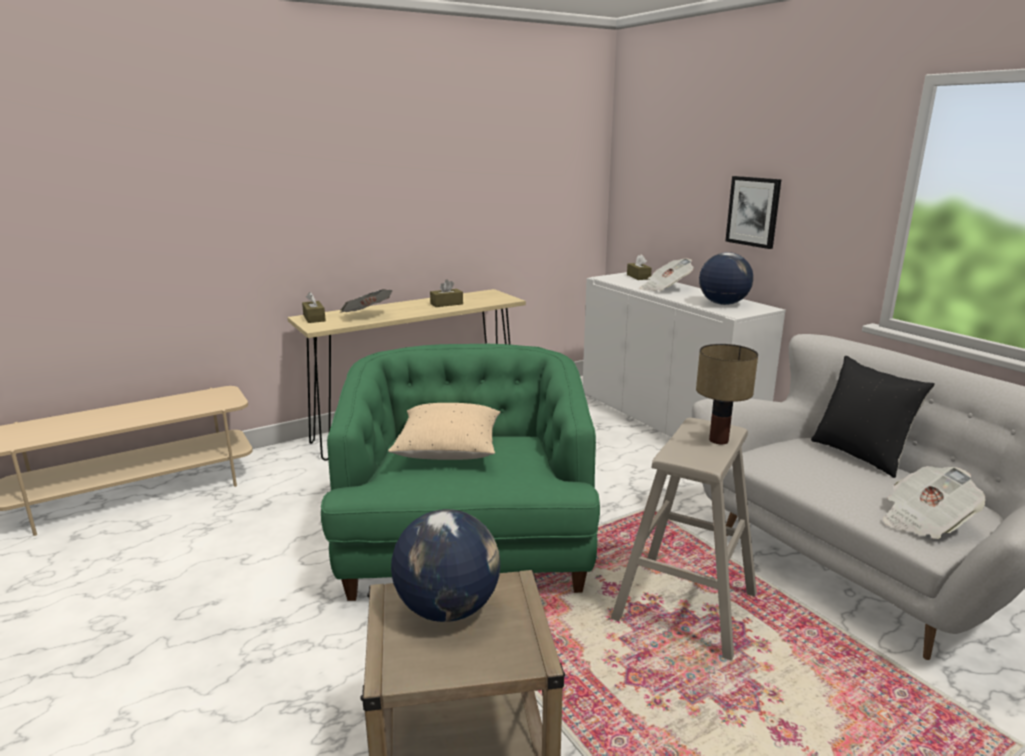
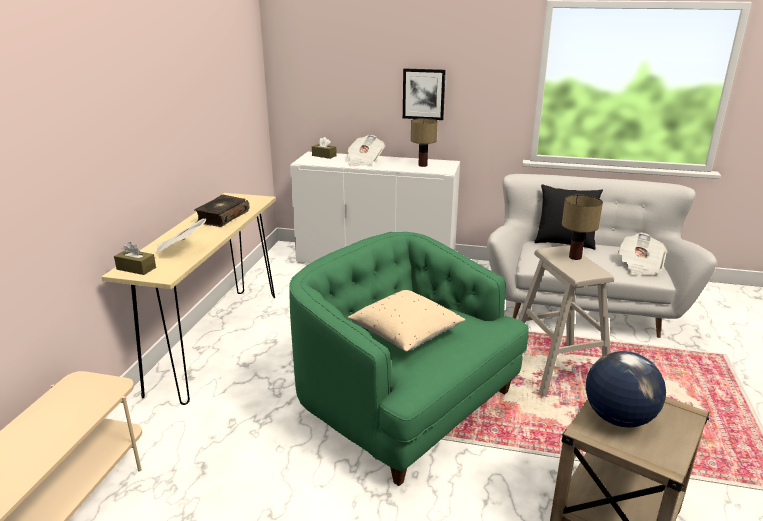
camera: 45 degrees left, 5 degrees up
brown tissue box [430,279,463,307] -> book [194,195,249,227]
globe [699,252,753,305] -> table lamp [411,118,438,167]

